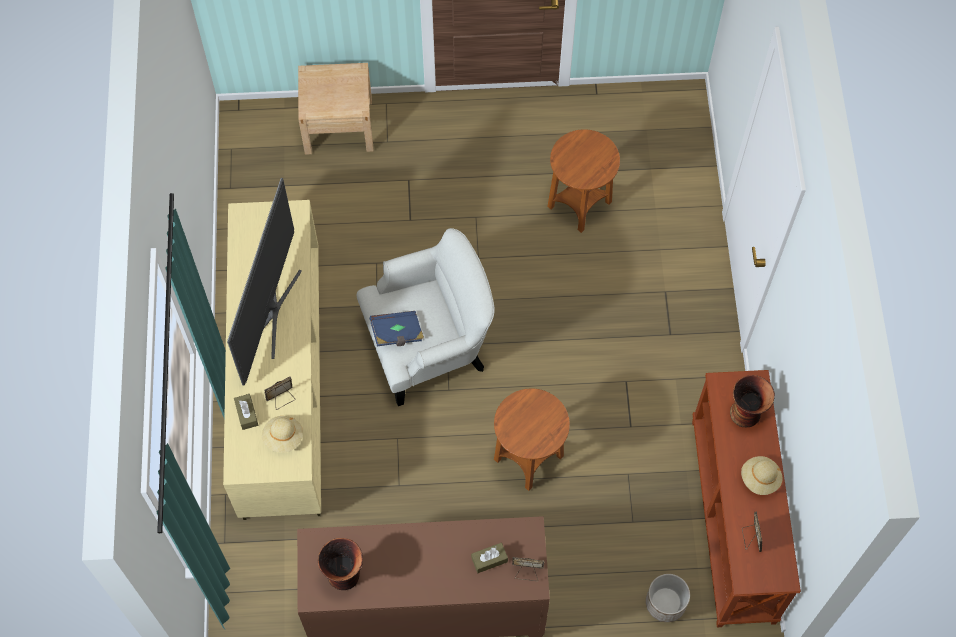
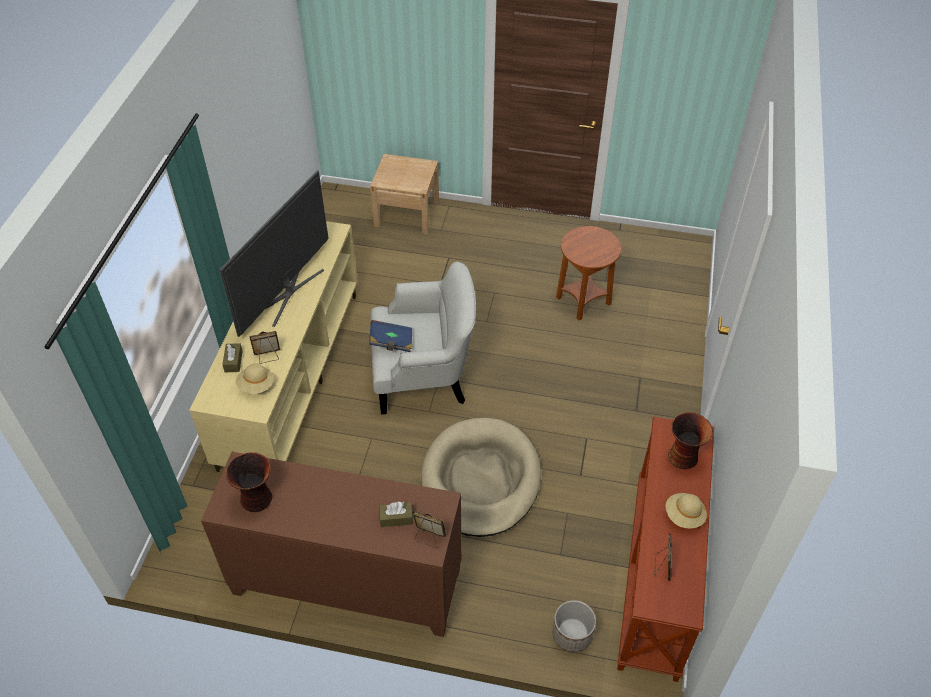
camera: 15 degrees right, 15 degrees down
brown side table [494,388,570,491] -> beige dog bed [421,418,541,537]

